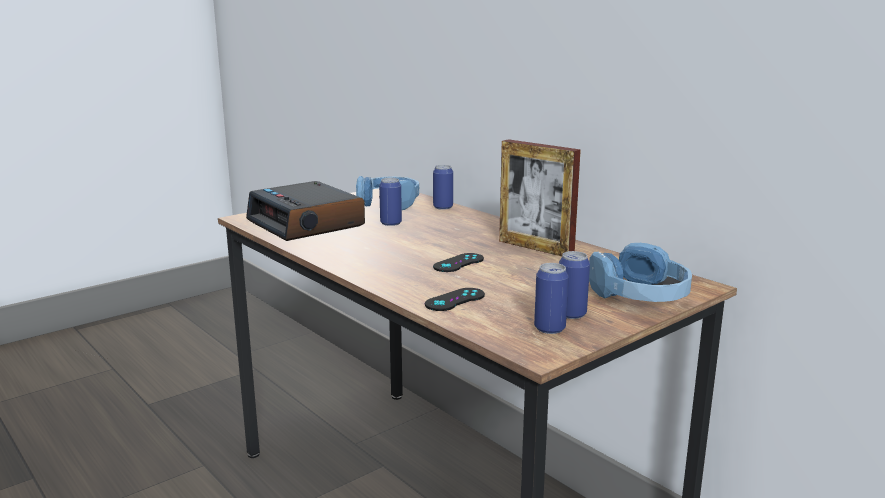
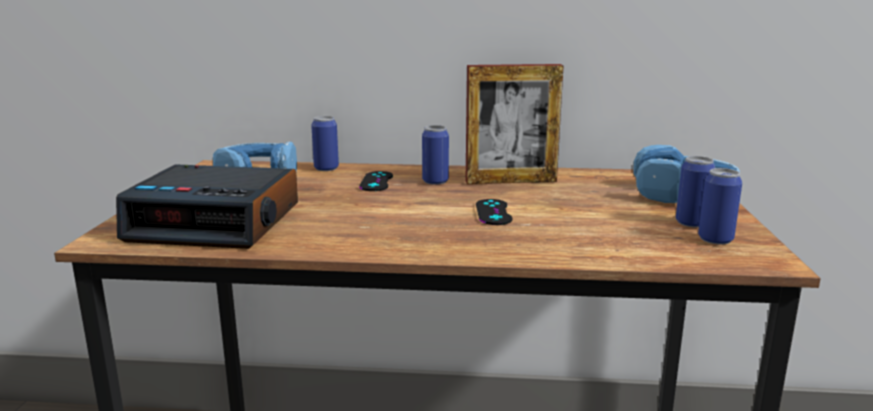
camera: 45 degrees left, 0 degrees up
can [379,178,402,226] -> can moved to [422,125,449,185]
black game controller [425,288,485,311] -> black game controller moved to [359,171,393,191]

